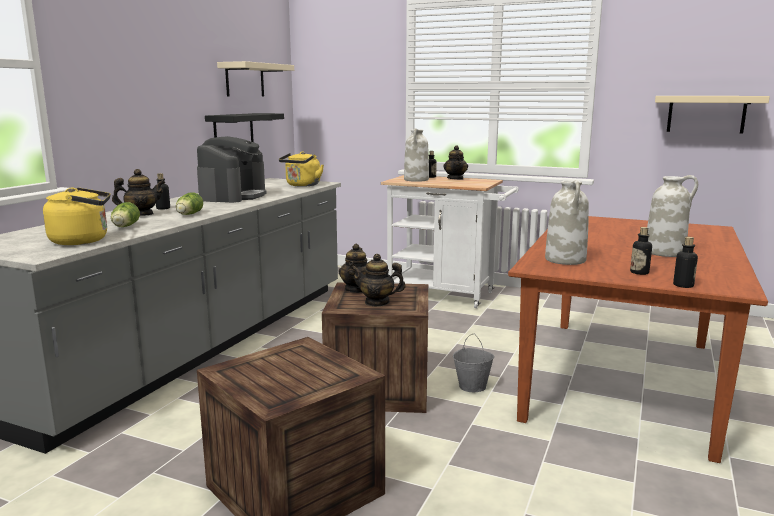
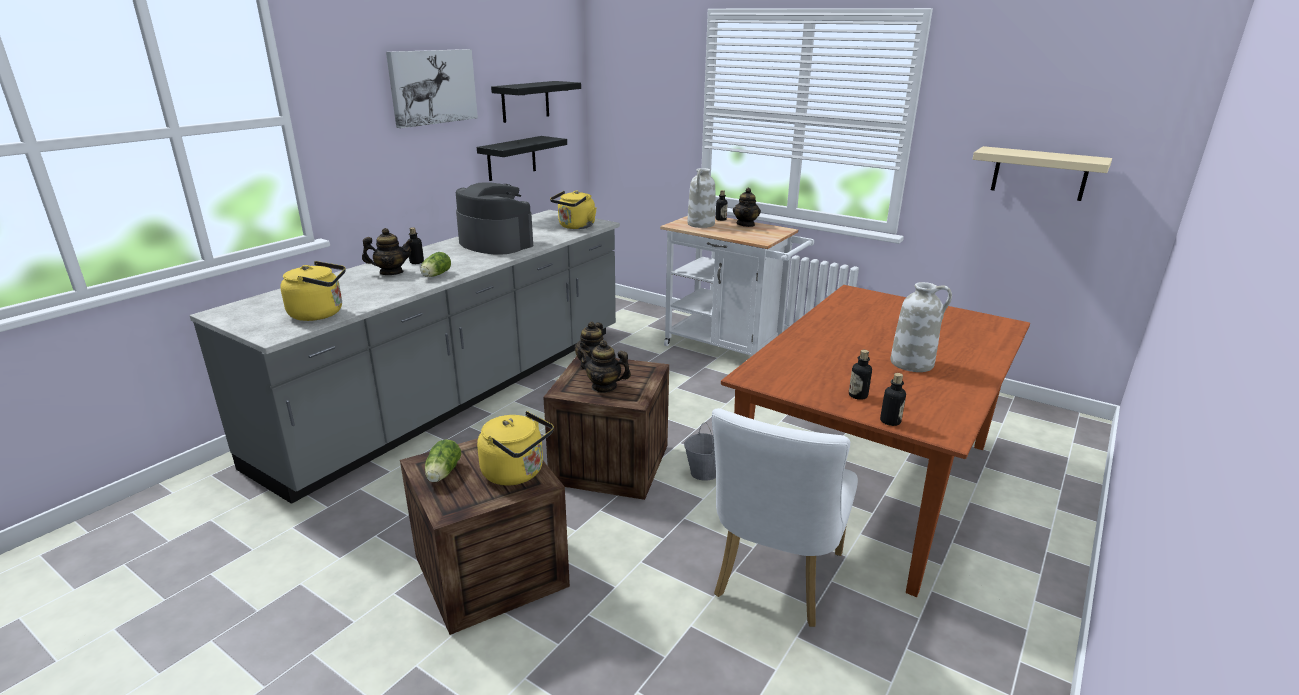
camera: 10 degrees right, 10 degrees up
lettuce [111,202,140,227] -> lettuce moved to [425,439,461,482]
coffee machine [197,136,267,203] -> coffee machine turned 75 degrees counterclockwise [456,182,533,255]
beige shelf [217,61,294,97] -> black shelf [491,81,581,123]
white vase [545,180,589,265] -> none
none -> picture [386,49,478,128]
none -> yellow kettle [477,411,554,486]
none -> white chair [712,408,858,627]

